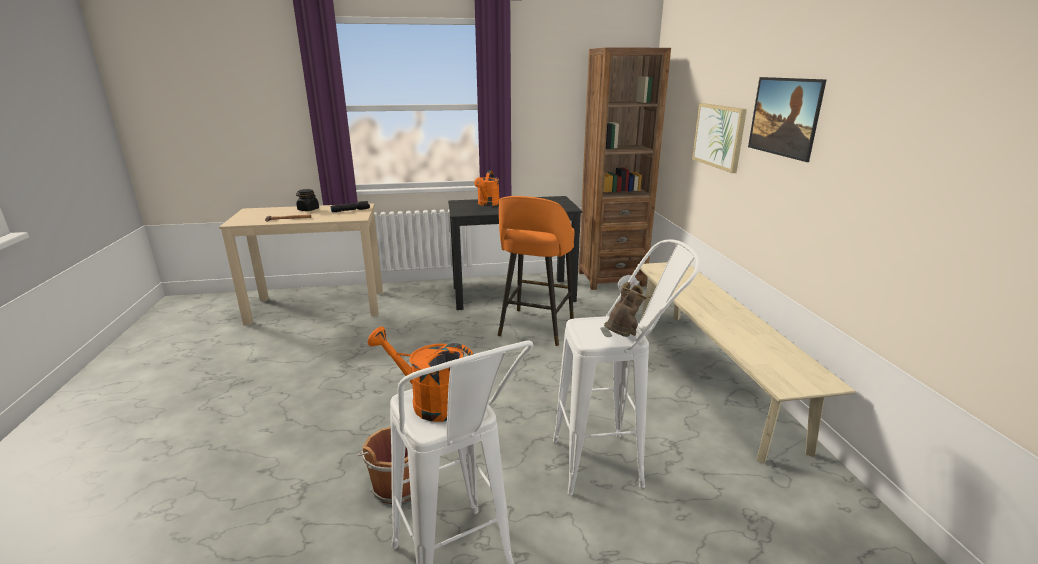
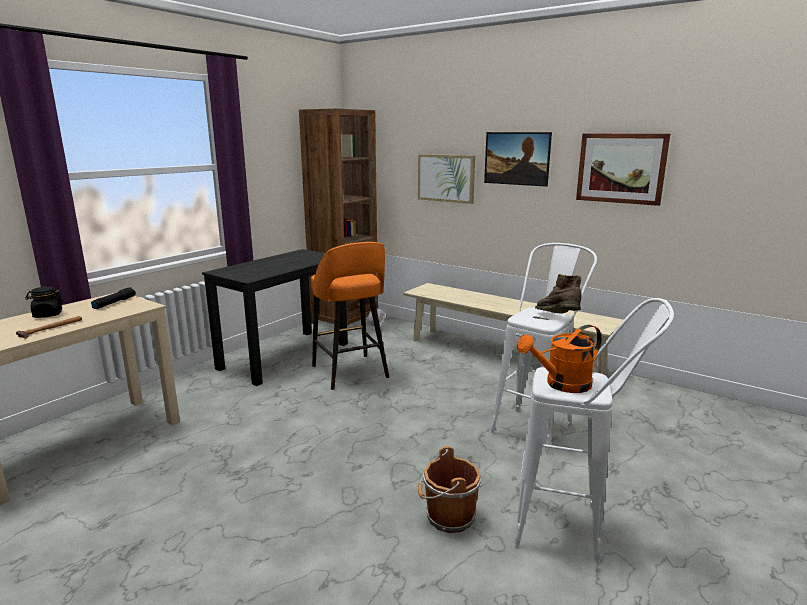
camera: 45 degrees left, 5 degrees down
orange watering can [474,171,500,206] -> none
none -> picture [576,134,670,206]

